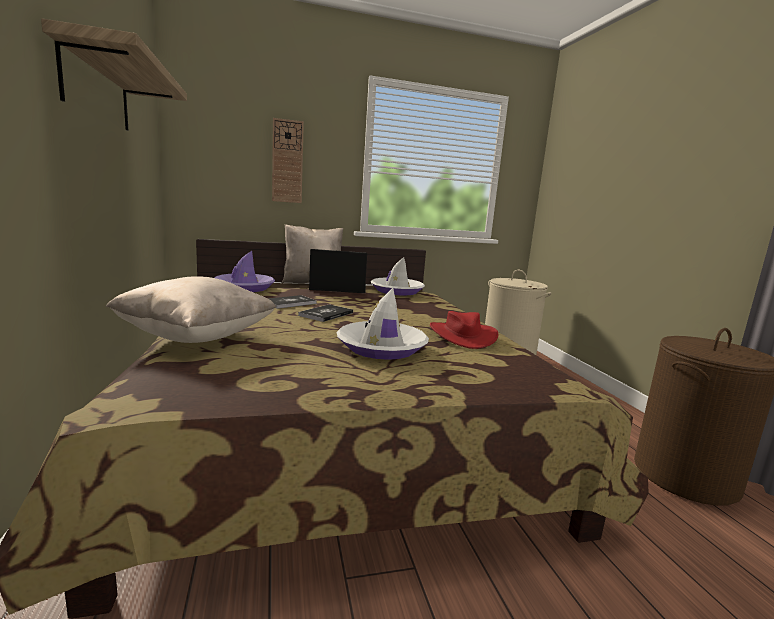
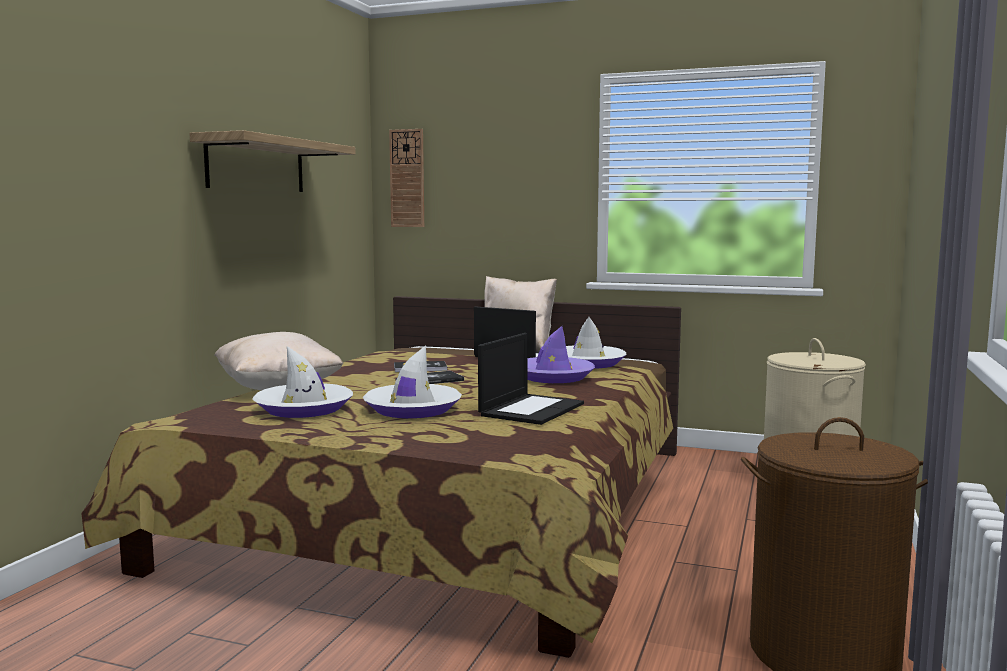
camera: 35 degrees right, 5 degrees down
purple hat [215,251,275,292] -> purple hat moved to [527,326,595,383]
wall clock [272,118,304,203] -> wall clock moved to [389,129,424,227]
red hat [430,311,498,349] -> laptop [478,333,584,425]
none -> white hat [253,346,353,418]

